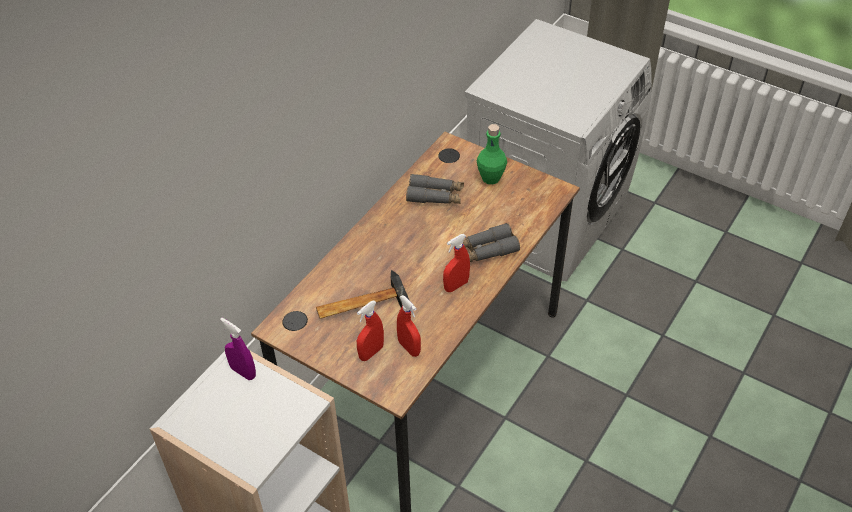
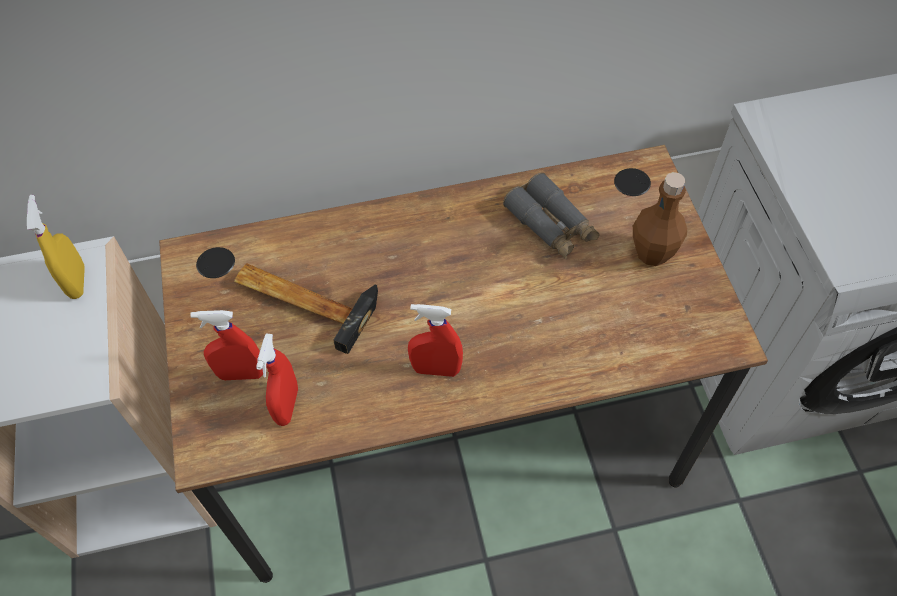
camera: 45 degrees right, 10 degrees up
purple spray bottle [220,318,256,380] -> yellow spray bottle [27,195,85,299]
grey binoculars [463,223,520,262] -> none
green bottle [477,124,507,184] -> brown bottle [633,172,687,266]

